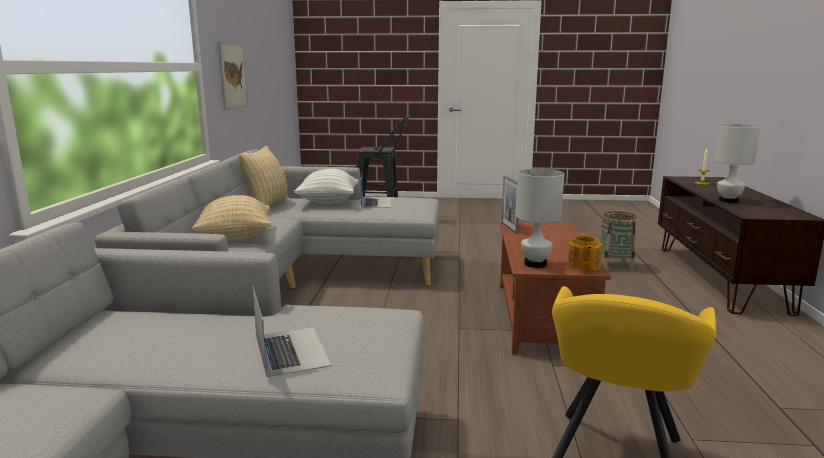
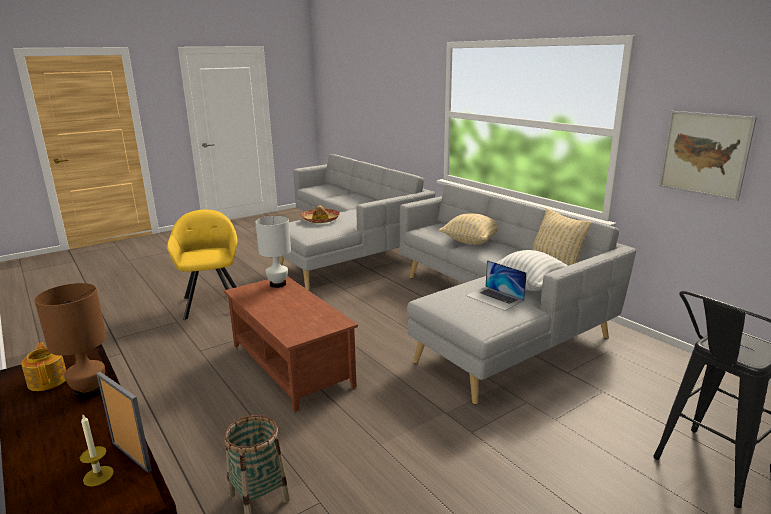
camera: 140 degrees right, 5 degrees up
laptop [252,286,332,377] -> hat [301,206,340,223]
picture frame [501,175,519,234] -> picture frame moved to [96,372,152,473]
teapot [568,233,602,271] -> teapot moved to [21,343,66,391]
white table lamp [715,124,761,203] -> brown table lamp [34,283,107,400]

